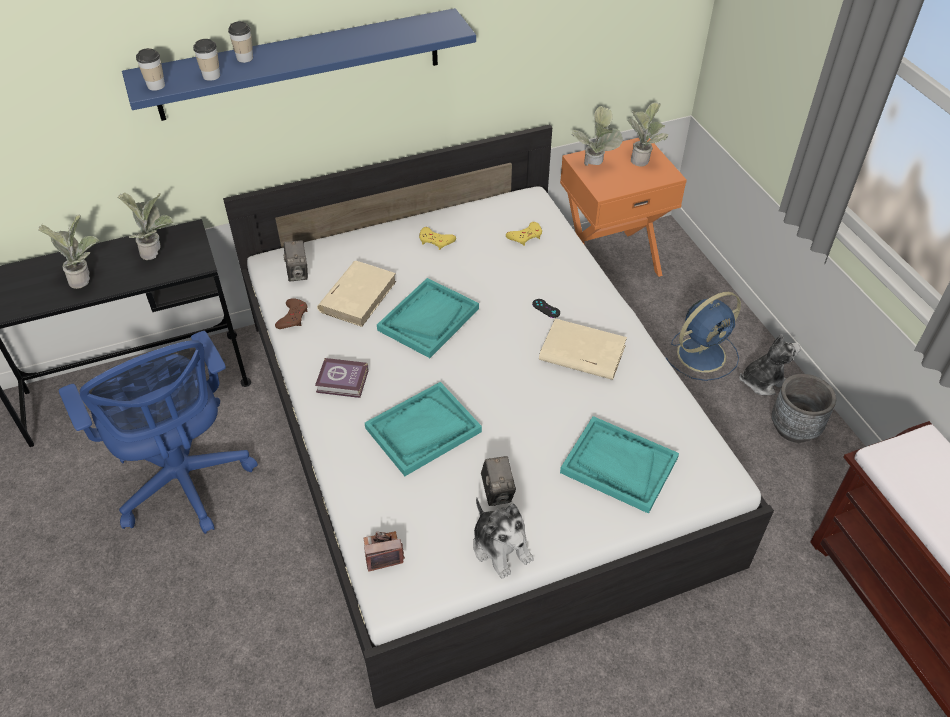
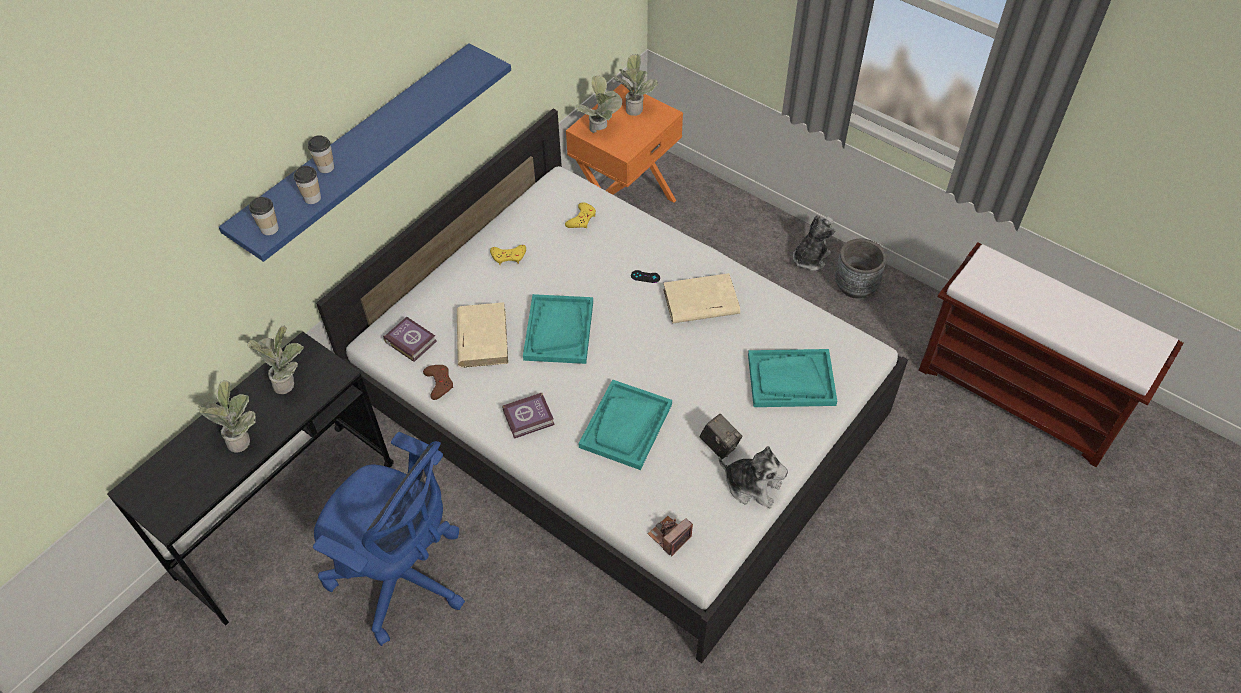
camera: 30 degrees left, 5 degrees up
camera [283,240,308,282] -> book [383,317,437,362]
blue fan [665,292,741,381] -> none

